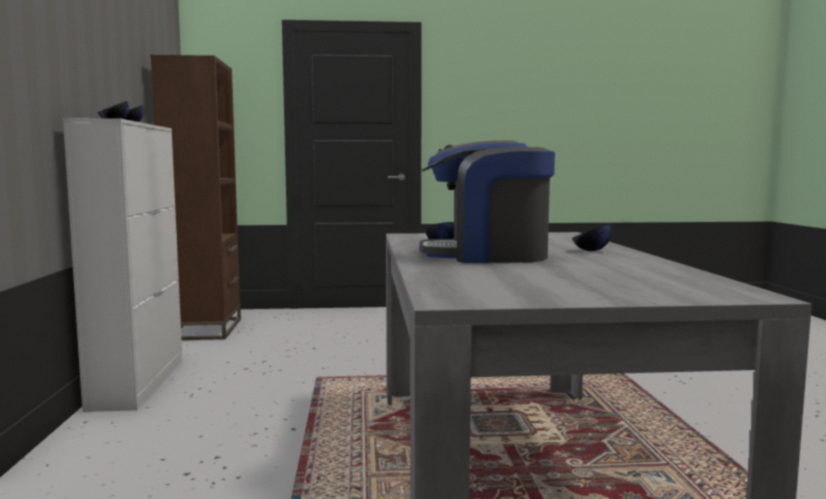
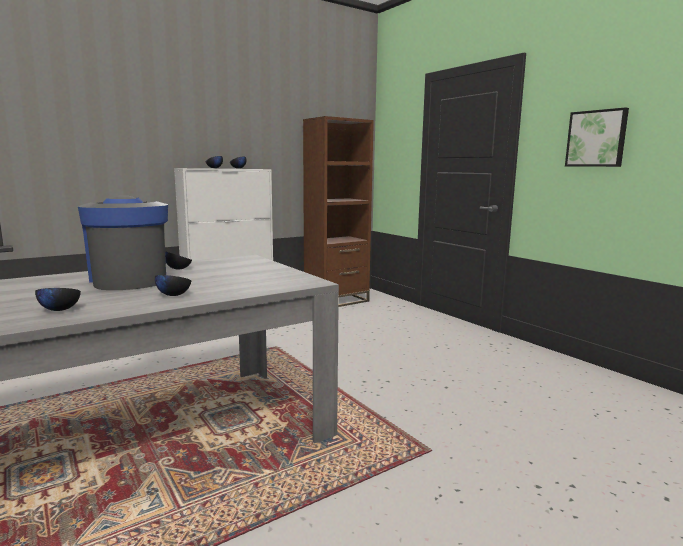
camera: 60 degrees right, 5 degrees up
none -> black bowl [35,288,81,311]
none -> picture [565,108,629,167]

